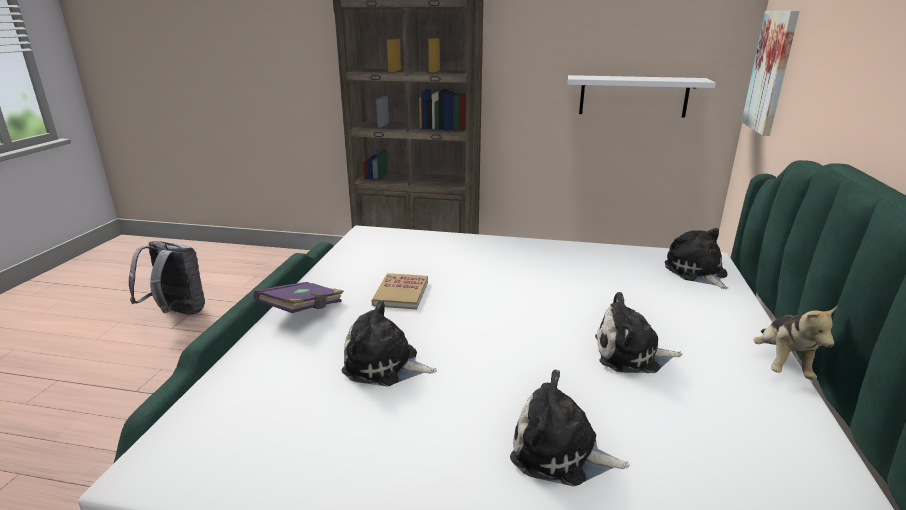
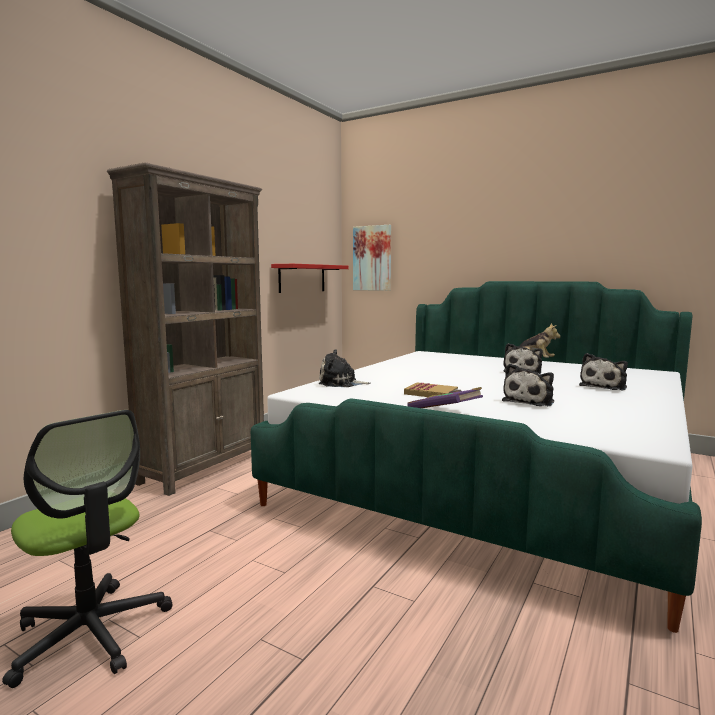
camera: 70 degrees left, 15 degrees down
grey backpack [129,241,205,315] -> office chair [2,410,172,688]
white shelf [568,75,716,118] -> red shelf [271,264,349,293]
plush toy [665,228,729,289] -> plush toy moved to [319,349,371,387]

